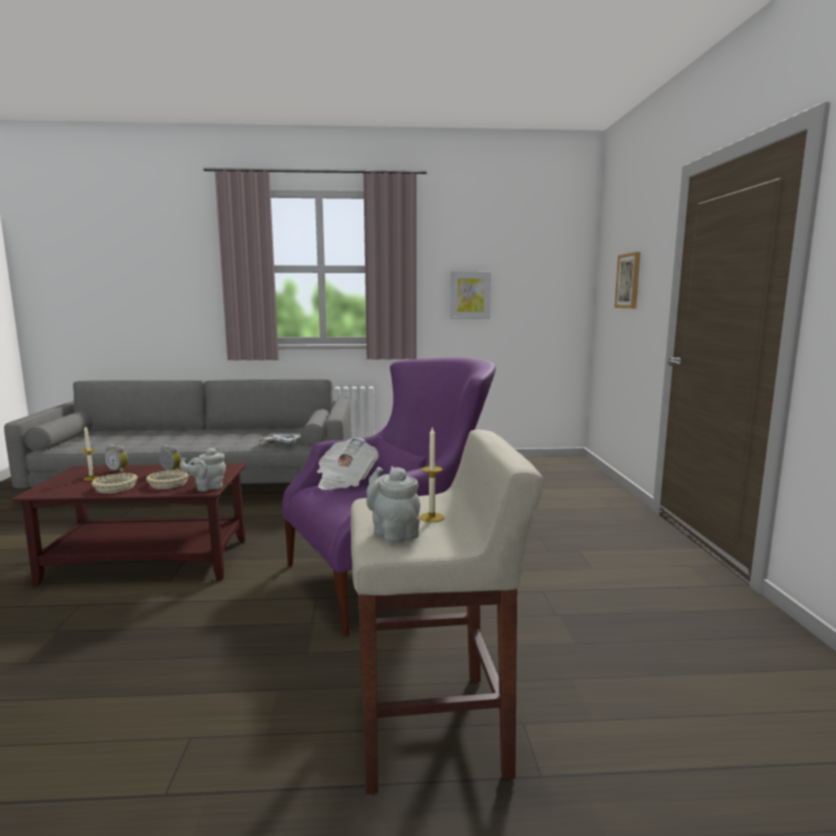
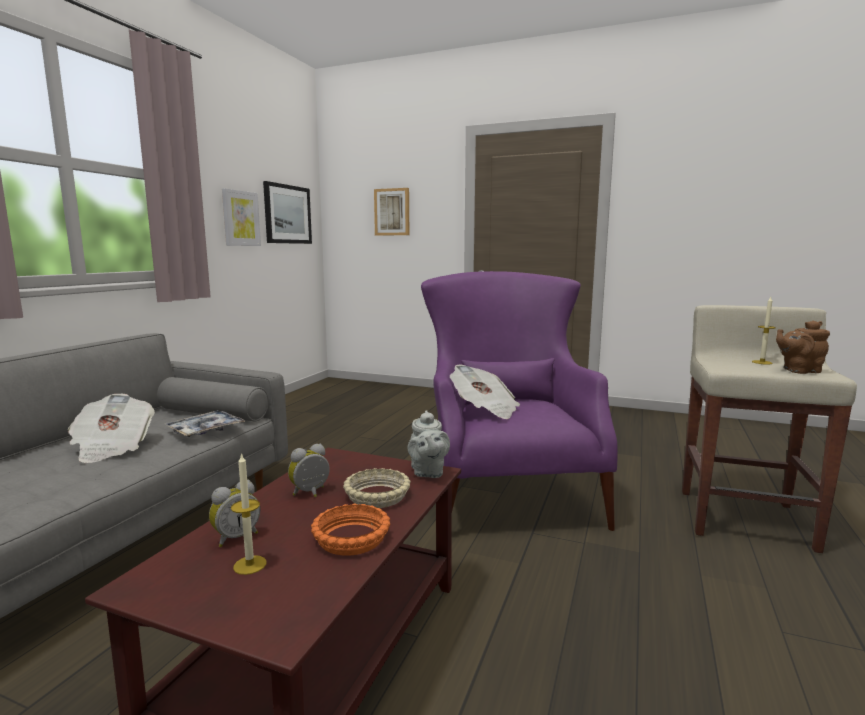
camera: 65 degrees left, 0 degrees up
beige bowl [91,473,138,493] -> orange bowl [311,503,390,556]
grey teapot [366,466,420,543] -> brown teapot [776,321,830,374]
none -> newspaper [67,394,155,463]
none -> picture [263,181,312,244]

